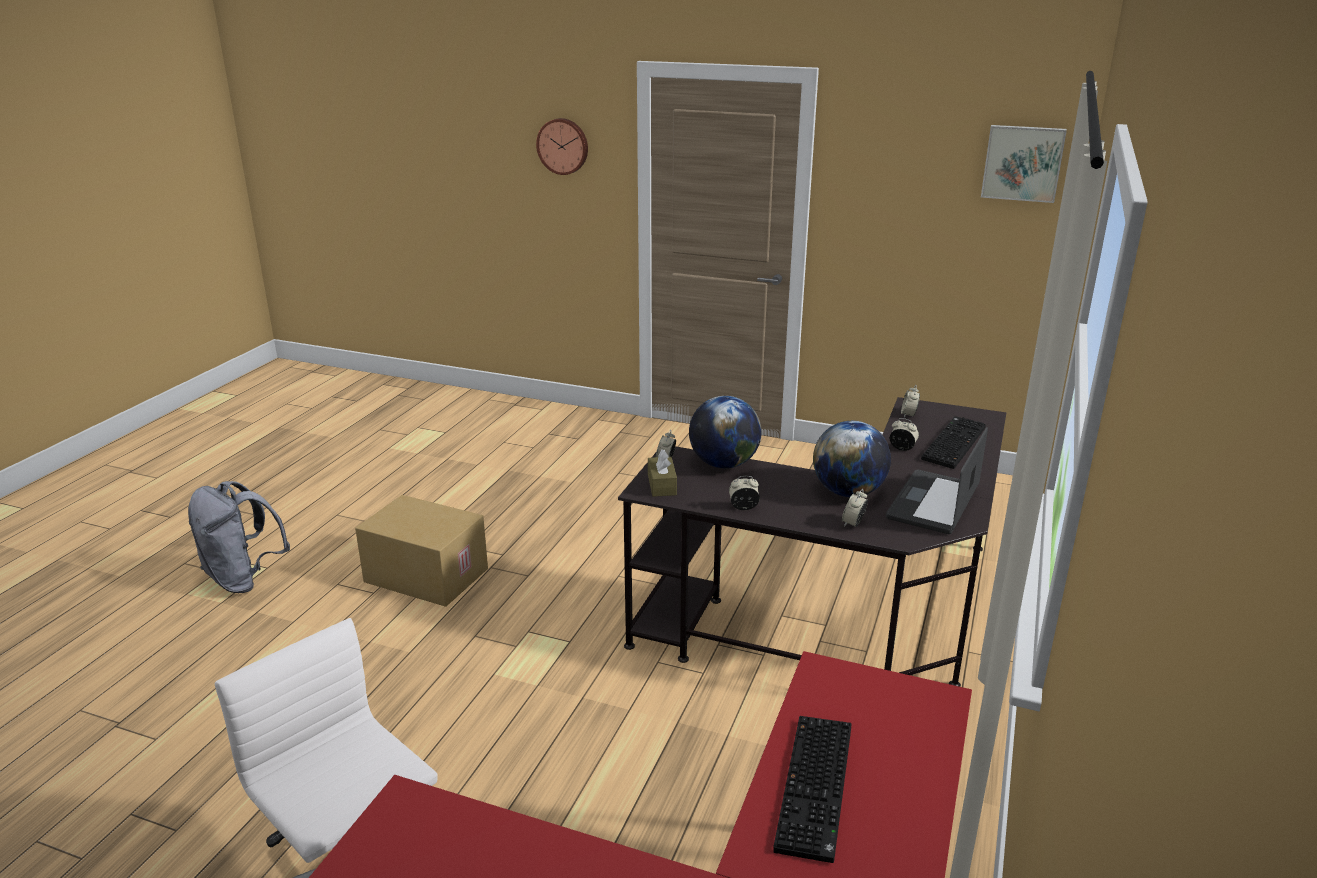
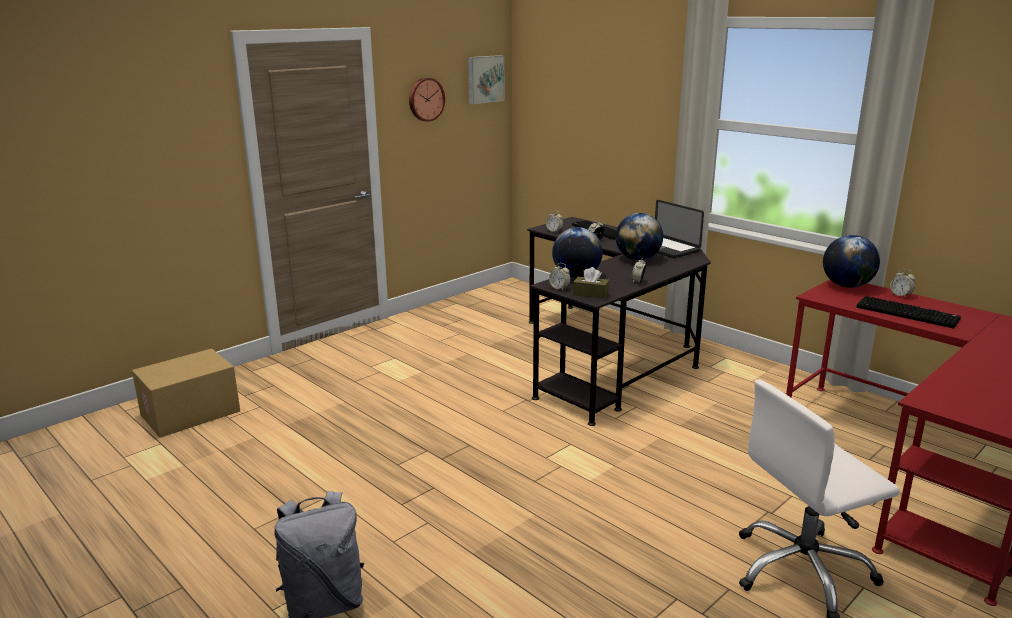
camera: 65 degrees left, 5 degrees down
cardboard box [355,495,488,607] -> cardboard box moved to [132,349,240,438]
wall clock [536,118,588,175] -> wall clock moved to [409,78,445,122]
alarm clock [842,489,868,527] -> alarm clock moved to [890,269,915,298]
none -> globe [823,235,880,288]

